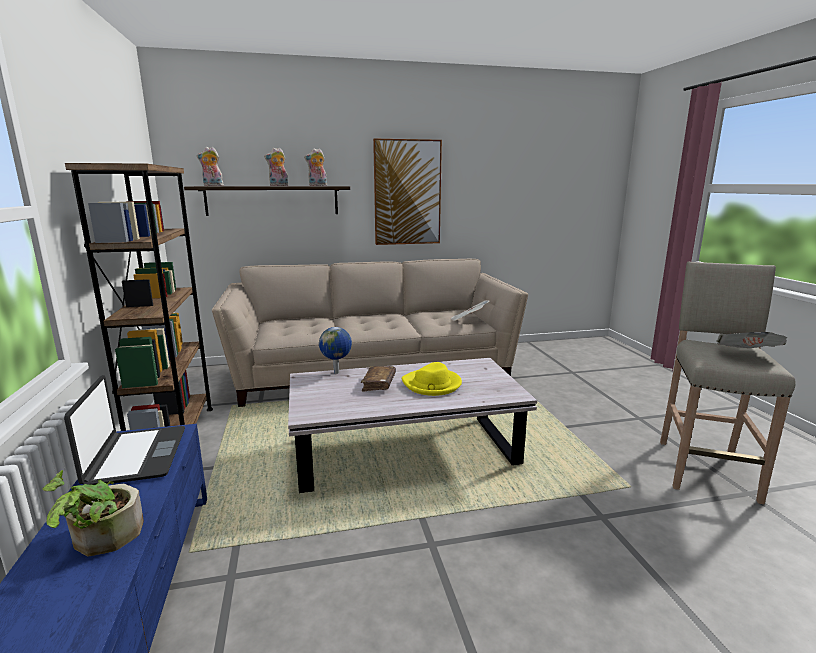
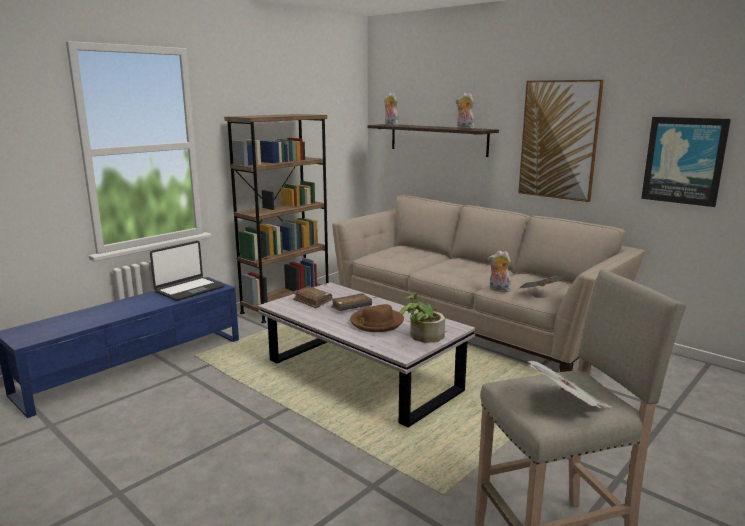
camera: 55 degrees right, 0 degrees up
potted plant [43,470,144,557] -> potted plant moved to [400,293,445,343]
plush toy [264,148,288,186] -> plush toy moved to [488,251,511,292]
globe [319,327,352,374] -> none
yellow hat [402,362,462,396] -> brown hat [350,304,404,332]
none -> brown book [293,286,332,308]
none -> picture [641,117,731,207]

